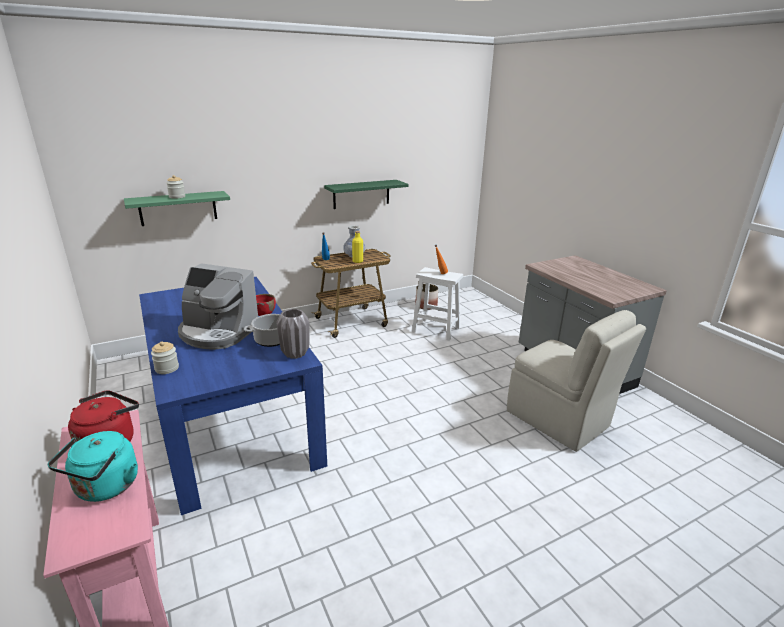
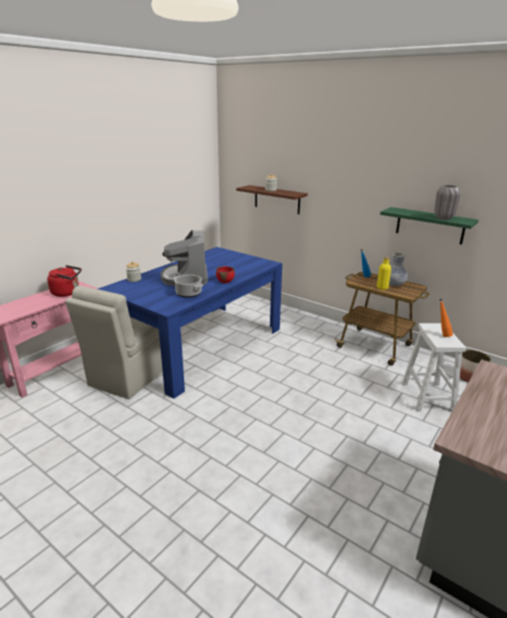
camera: 65 degrees right, 0 degrees up
turquoise kettle [48,431,138,502] -> none
green shelf [124,191,230,226] -> brown shelf [236,185,308,214]
grey vase [276,309,310,359] -> grey vase moved to [435,185,461,220]
beige chair [507,310,646,452] -> beige chair moved to [65,286,163,399]

